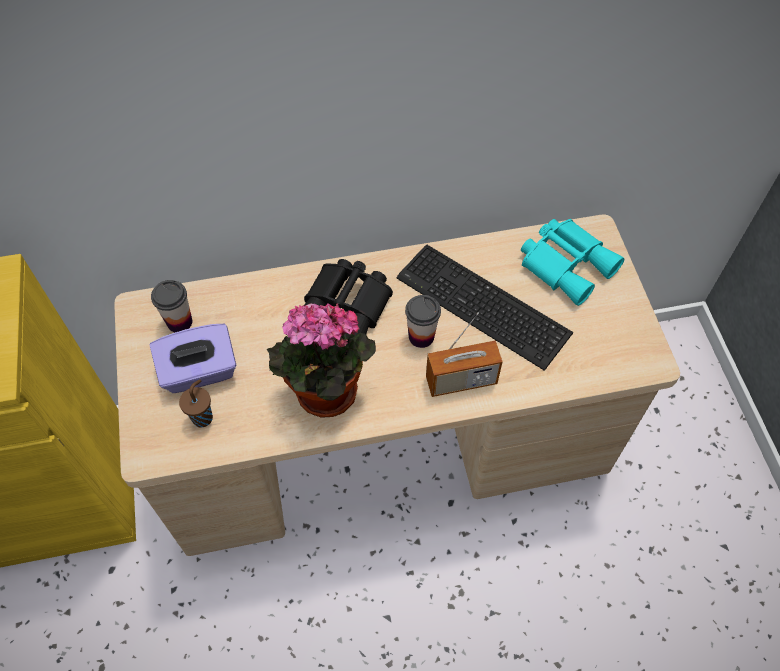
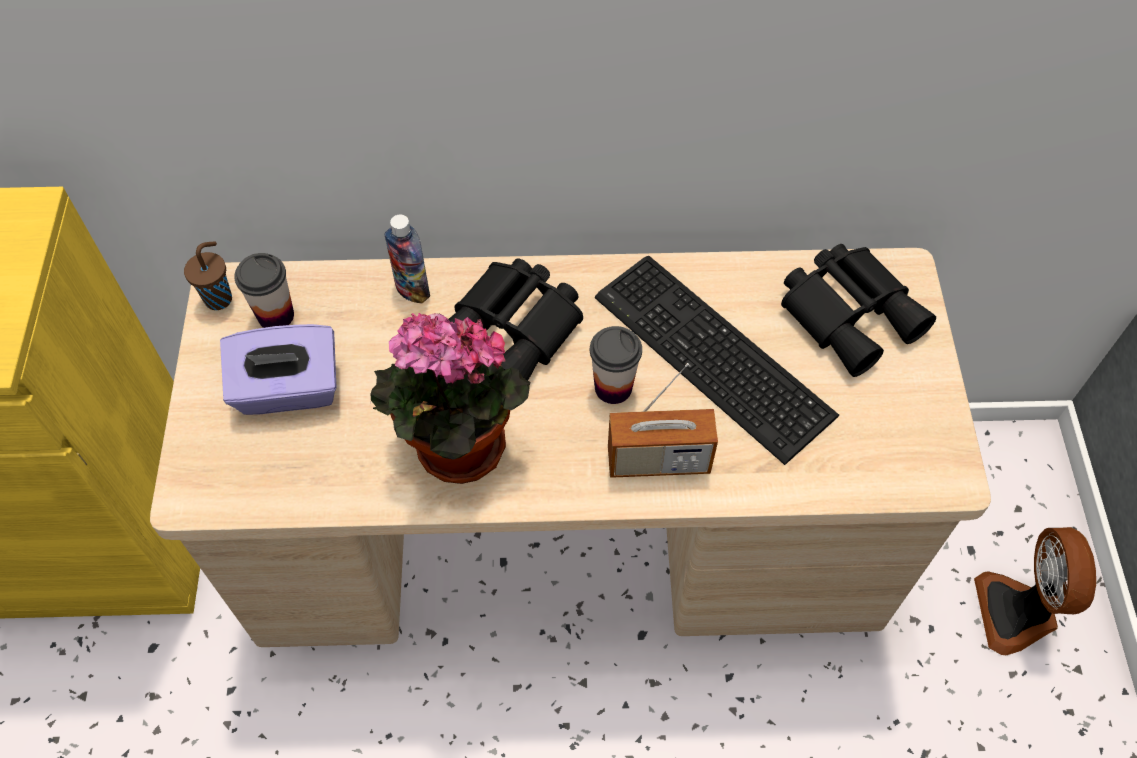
camera: 10 degrees right, 0 degrees up
brown cup [179,380,213,427] -> brown cup moved to [184,242,232,310]
turquoise binoculars [521,219,624,306] -> black binoculars [781,244,936,377]
none -> bottle [384,214,430,303]
none -> fan [974,527,1096,655]

